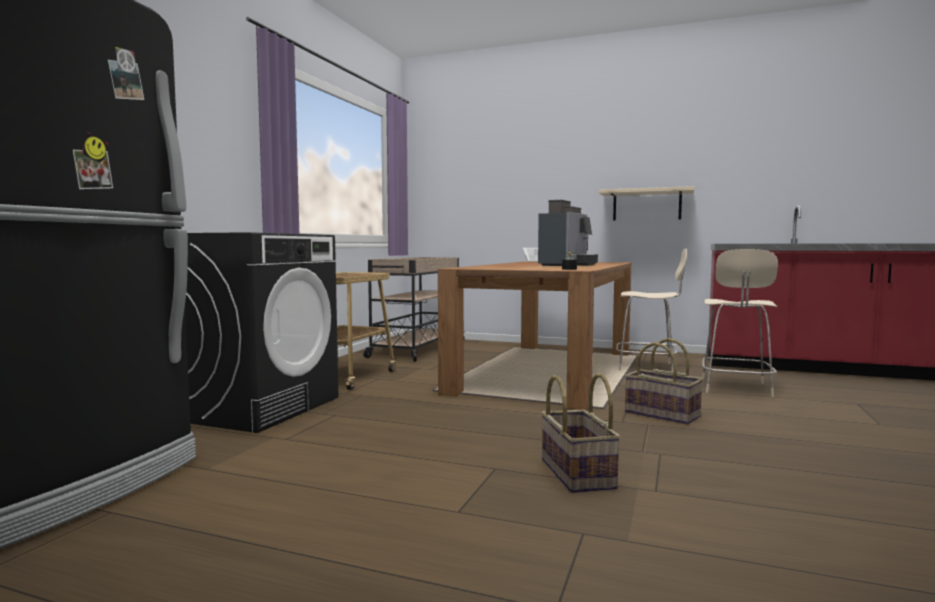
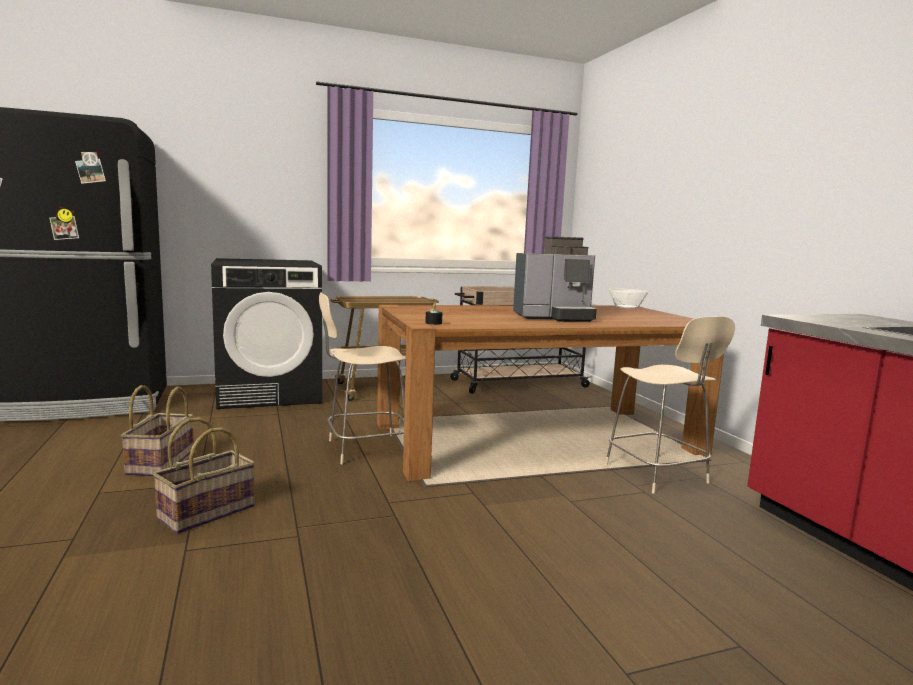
camera: 50 degrees right, 5 degrees up
beige shelf [598,186,694,221] -> none
basket [625,338,703,425] -> basket moved to [121,385,194,476]
beige chair [702,249,778,397] -> beige chair moved to [319,292,406,464]

